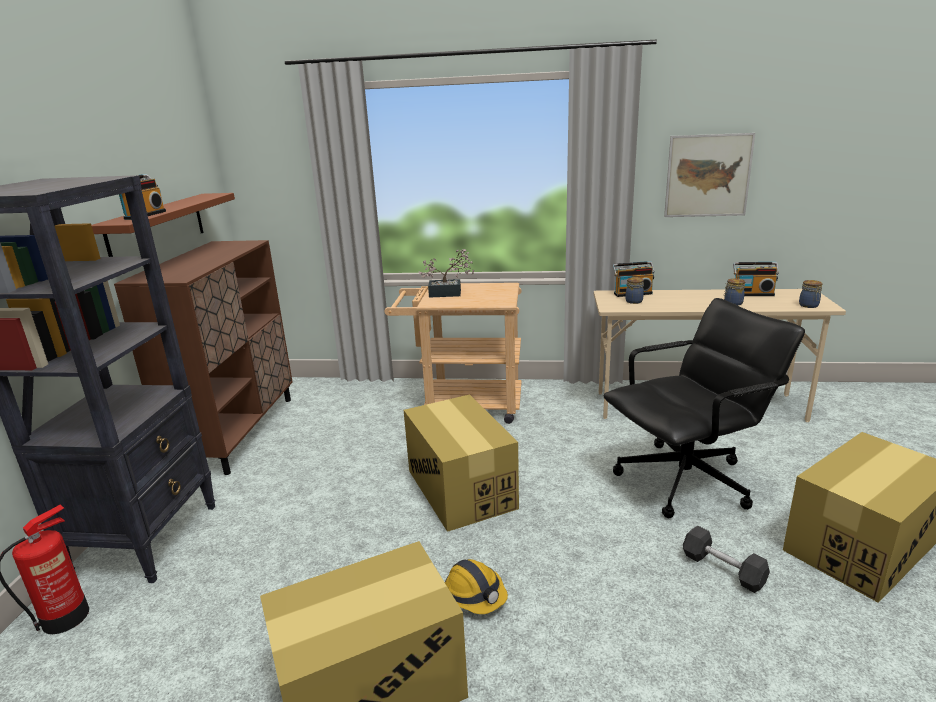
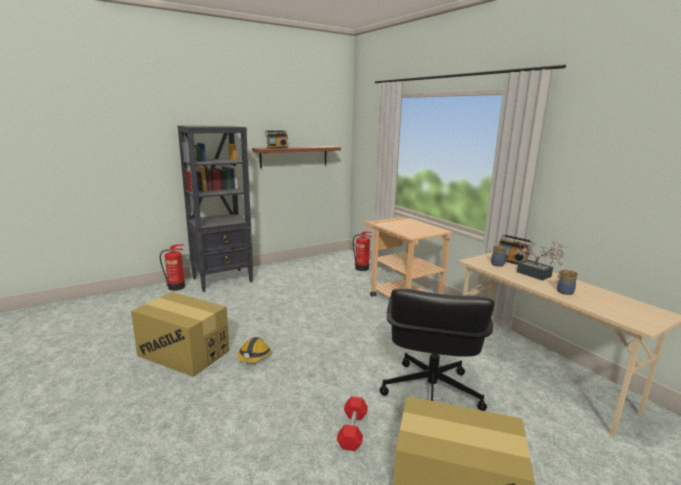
camera: 50 degrees right, 5 degrees down
brown cabinet [114,240,292,475] -> none
cardboard box [404,394,519,532] -> none
potted plant [419,249,474,298] -> potted plant moved to [513,241,568,281]
black office chair [603,298,805,518] -> black office chair turned 75 degrees clockwise [380,288,494,411]
picture [664,133,755,217] -> none
grey dumbbell [683,525,770,593] -> red dumbbell [337,396,368,451]
radio [733,262,779,296] -> none
jar [799,280,823,308] -> none
none -> fire extinguisher [353,231,372,271]

